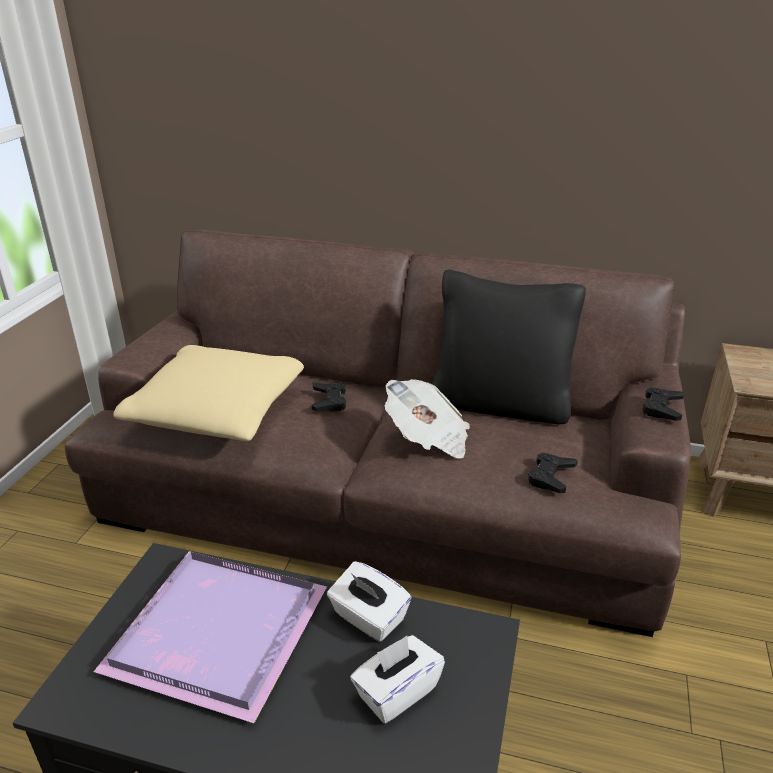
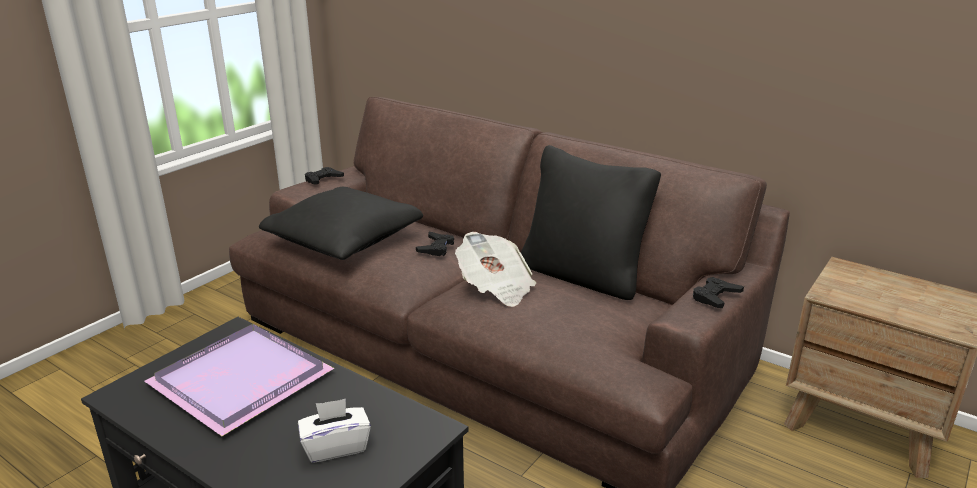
camera: 20 degrees right, 5 degrees down
beige pillow [113,345,304,441] -> black pillow [259,187,423,260]
white tissue box [327,561,411,642] -> none
black game controller [528,452,578,493] -> black game controller moved to [305,167,344,185]

